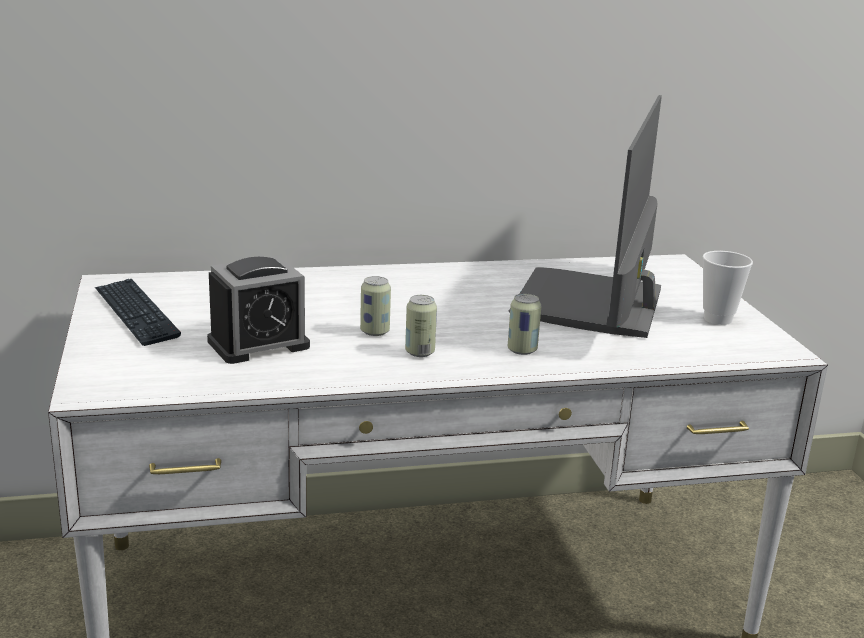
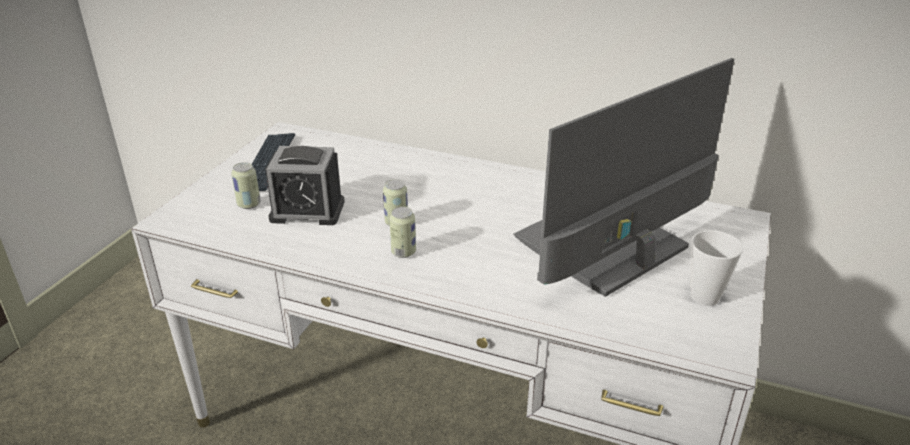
camera: 35 degrees right, 10 degrees up
can [508,294,541,355] -> can moved to [231,162,261,209]

